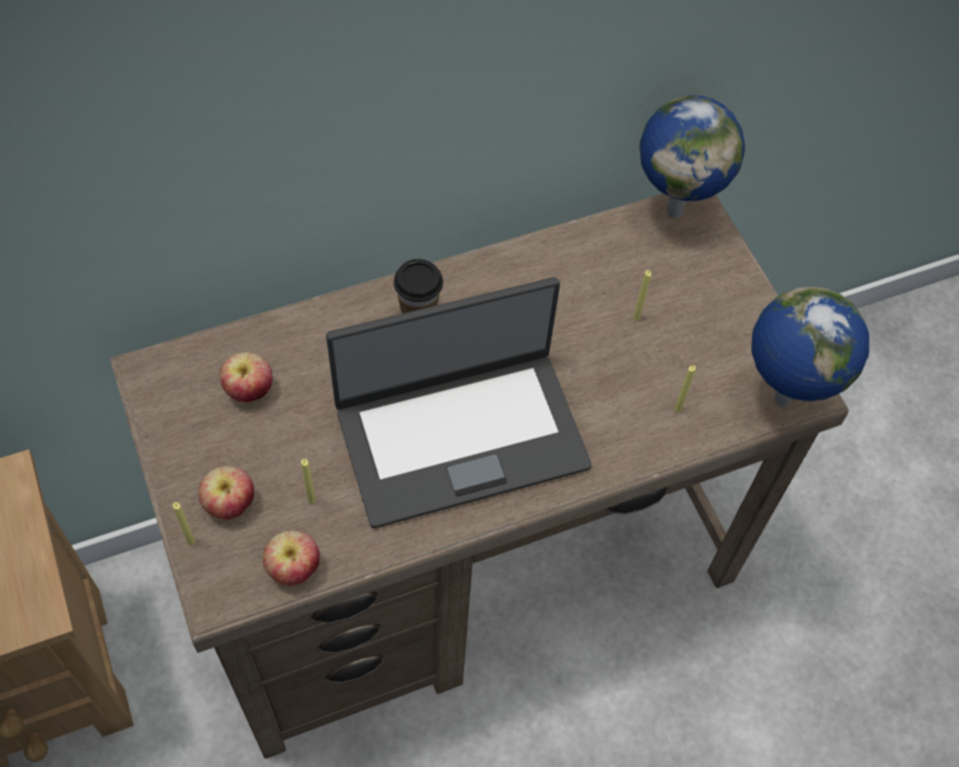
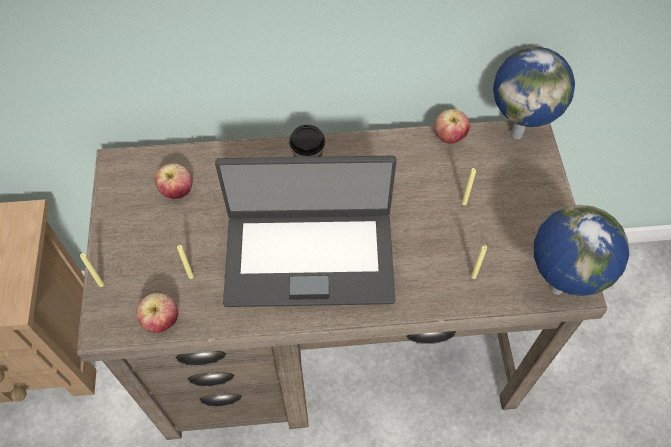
camera: 20 degrees right, 0 degrees up
apple [198,466,254,519] -> apple moved to [434,109,470,144]

